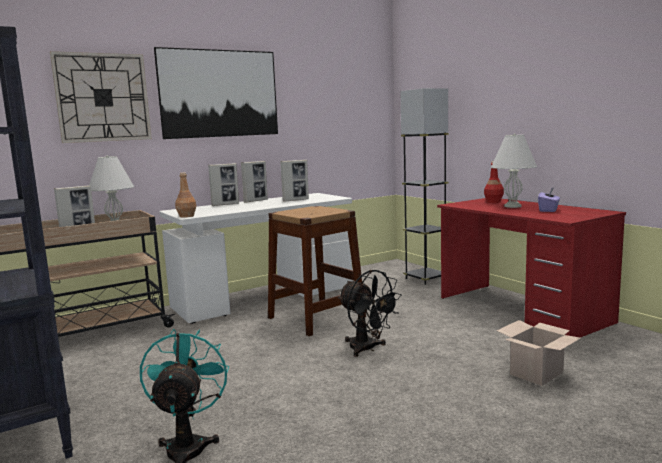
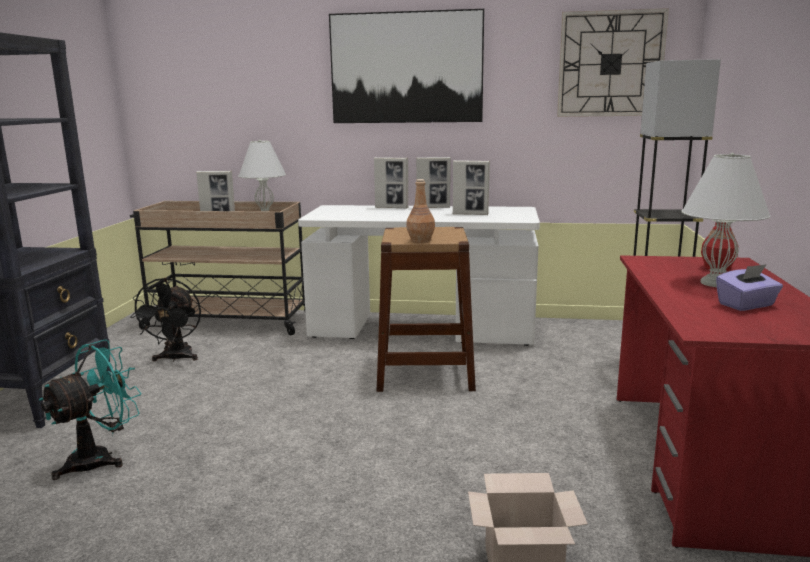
camera: 40 degrees right, 5 degrees up
wall clock [50,51,152,143] -> wall clock moved to [557,8,669,117]
brown bottle [175,173,196,218] -> brown bottle moved to [406,179,435,243]
black fan [338,270,402,357] -> black fan moved to [130,278,201,362]

